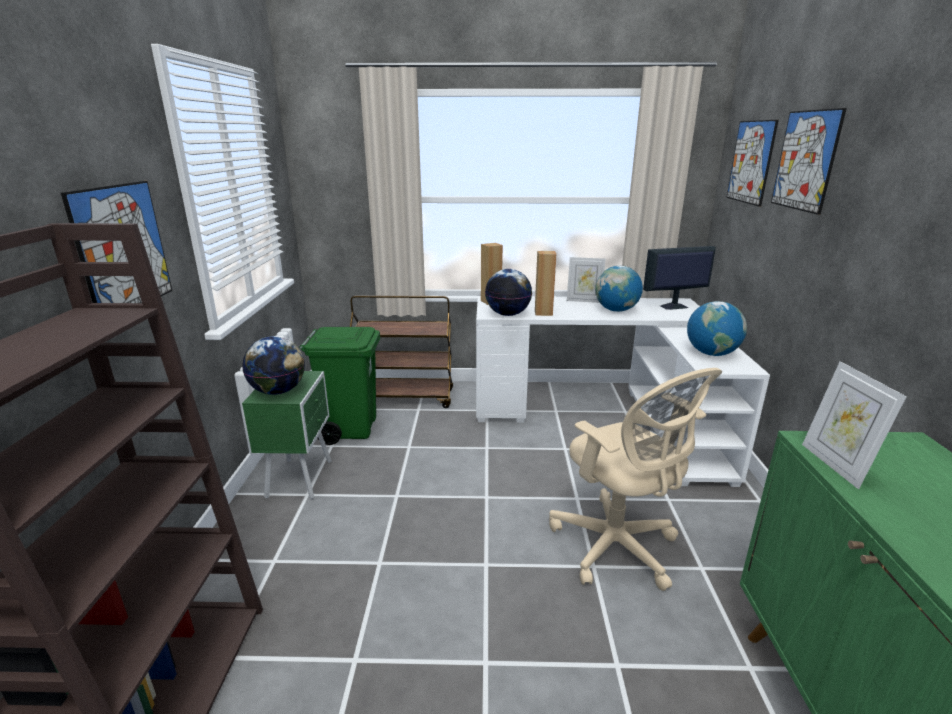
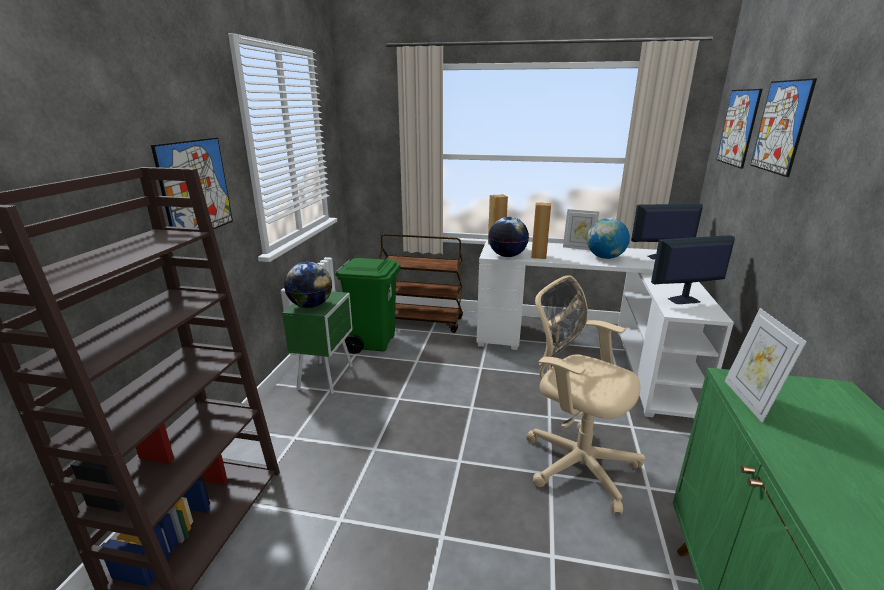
camera: 10 degrees right, 0 degrees up
beige office chair [549,368,722,591] -> beige office chair turned 150 degrees clockwise [526,275,645,515]
globe [687,301,747,356] -> monitor [651,235,735,304]

